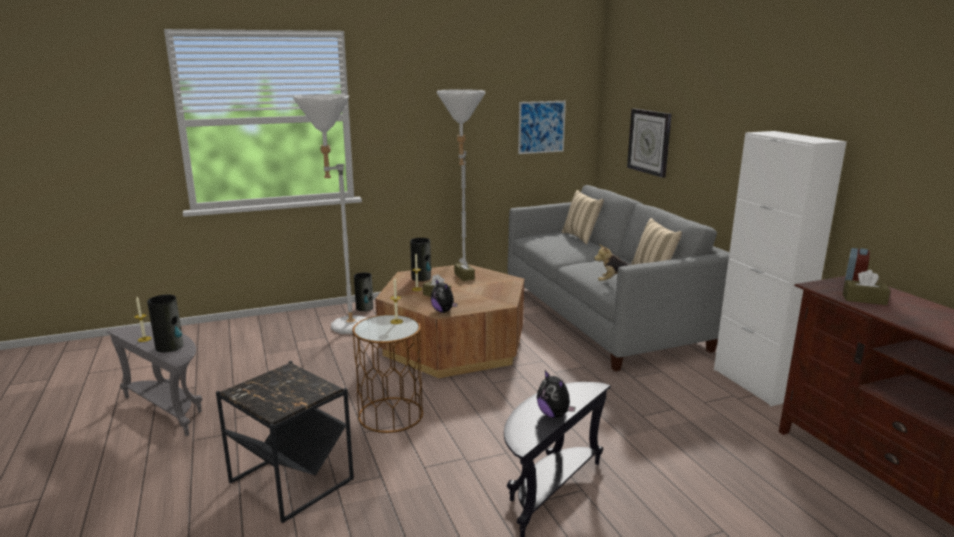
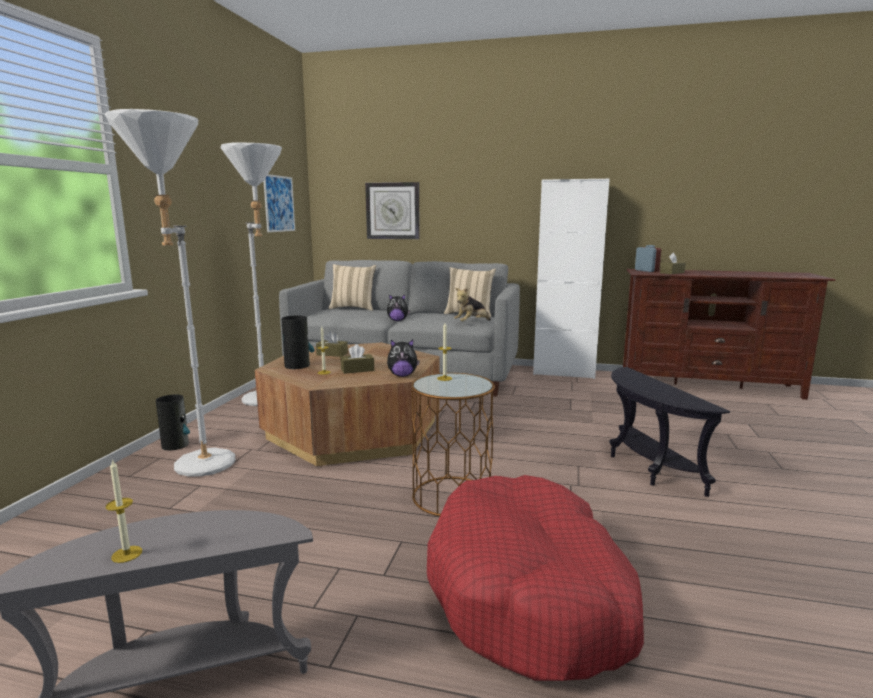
camera: 55 degrees left, 5 degrees down
vase [147,295,184,352] -> none
black side table [216,361,354,523] -> red dog bed [427,475,644,681]
plush toy [537,370,576,418] -> plush toy moved to [387,294,410,321]

